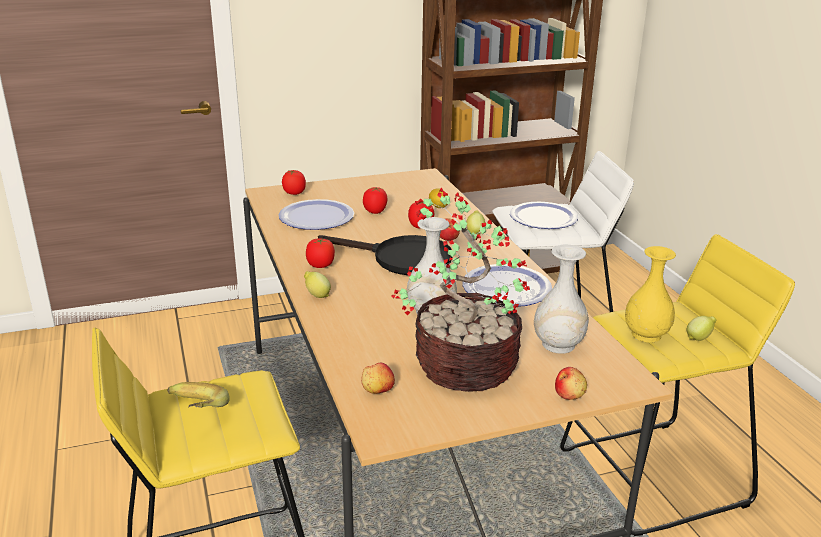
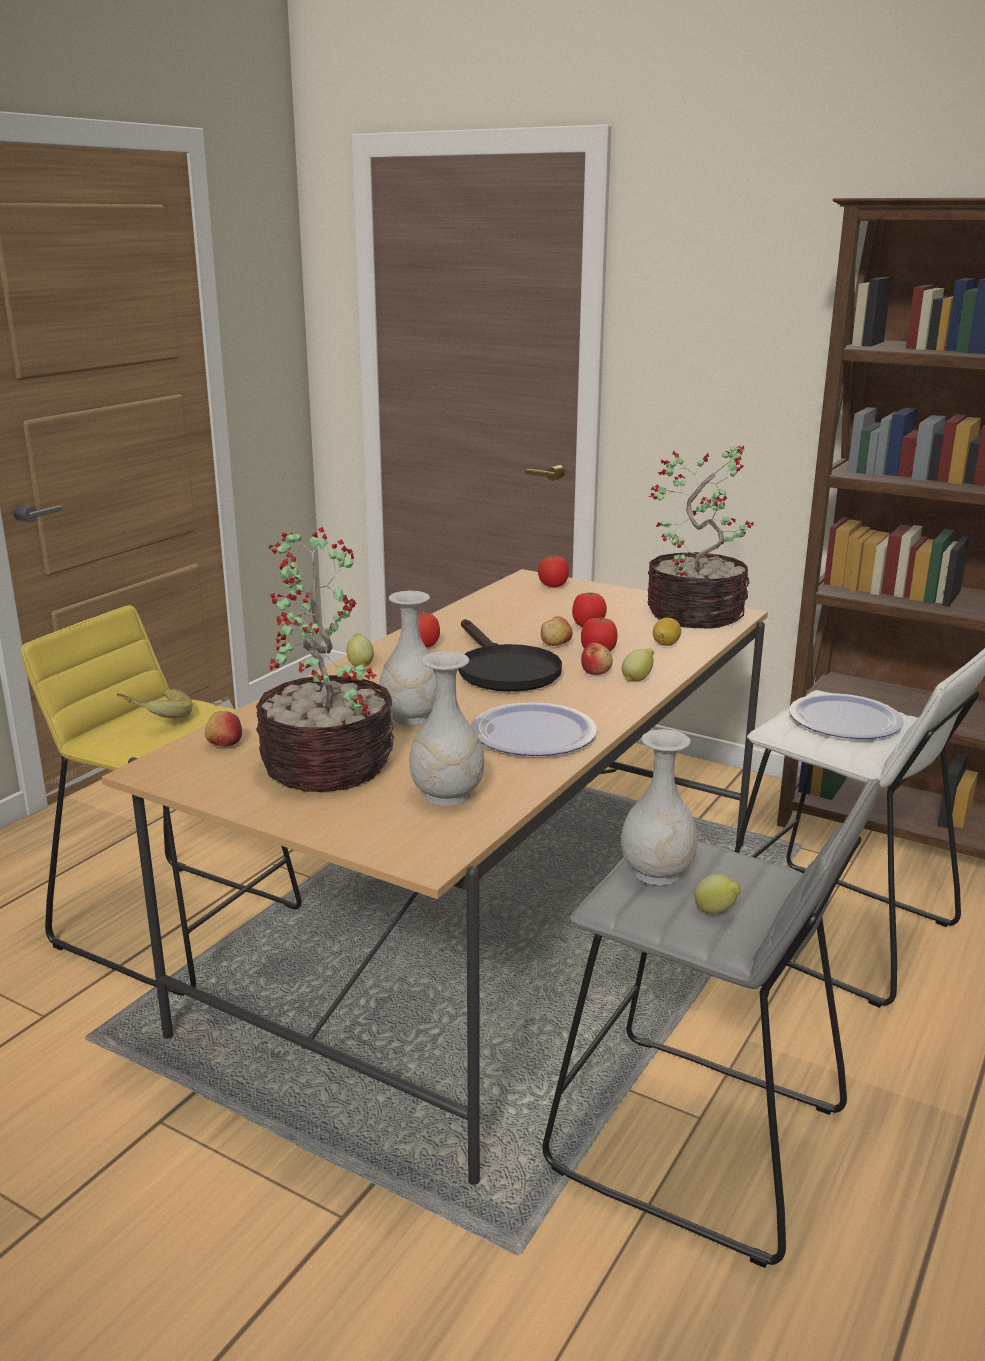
camera: 50 degrees right, 5 degrees down
plate [279,199,354,230] -> none
apple [555,367,587,400] -> apple moved to [541,616,572,646]
yellow stool [560,234,795,536] -> grey stool [542,778,880,1268]
yellow vase [625,246,676,343] -> white vase [621,729,698,886]
none -> potted plant [647,446,754,629]

